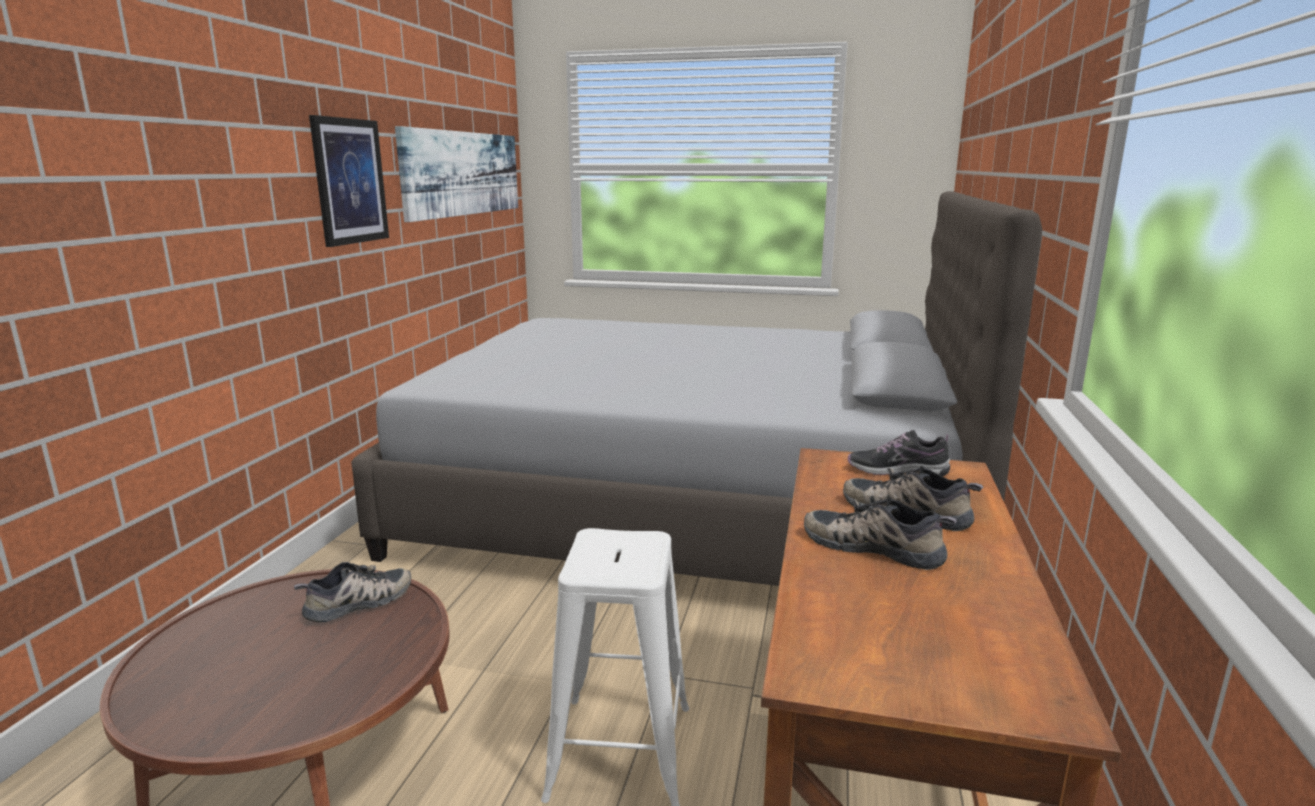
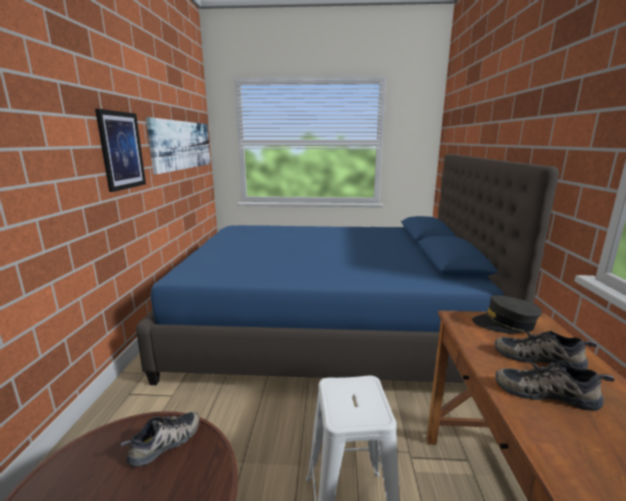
camera: 10 degrees left, 0 degrees up
grey bed [351,191,1042,586] -> blue bed [136,154,559,385]
shoe [848,430,950,477] -> grey cap [472,295,542,333]

